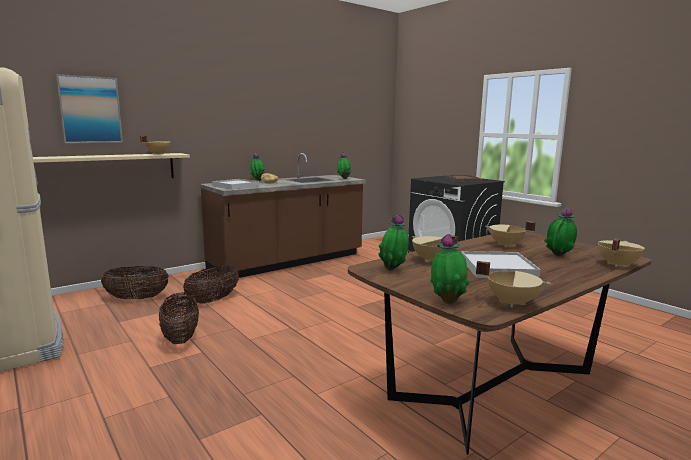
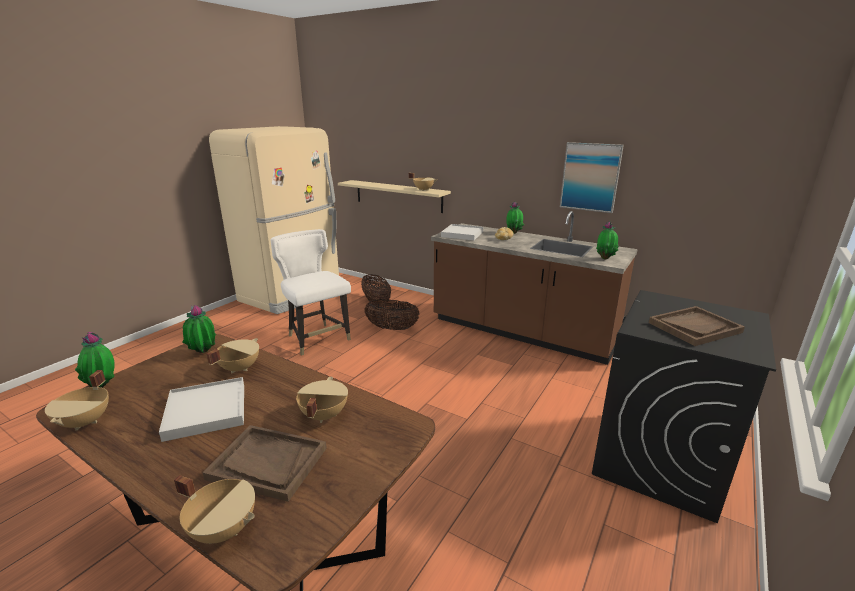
camera: 70 degrees right, 10 degrees up
picture [56,74,123,143] -> picture moved to [560,142,624,213]
basket [159,293,199,344] -> white chair [271,229,351,356]
potted plant [544,207,577,256] -> brown tray [203,425,327,502]

